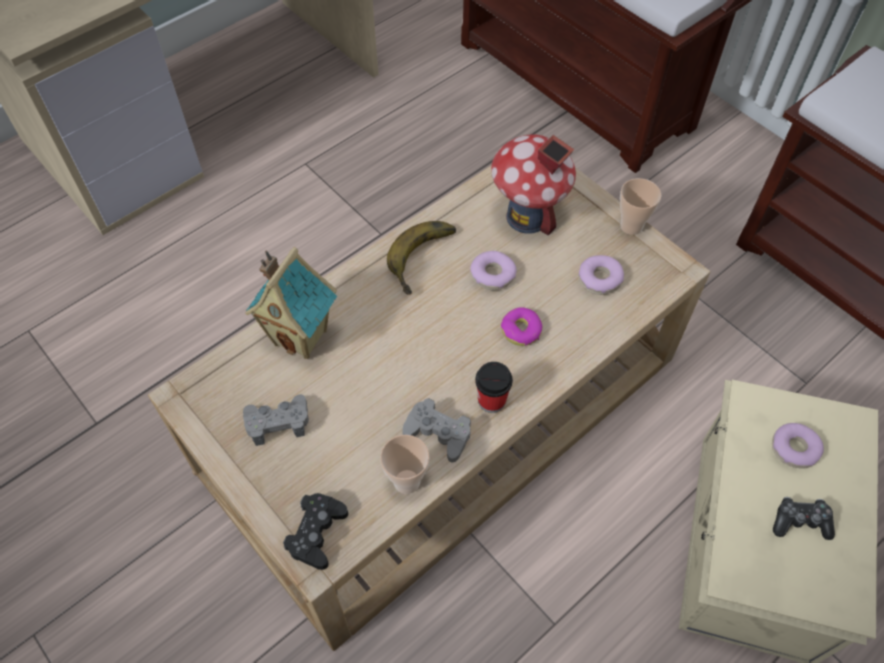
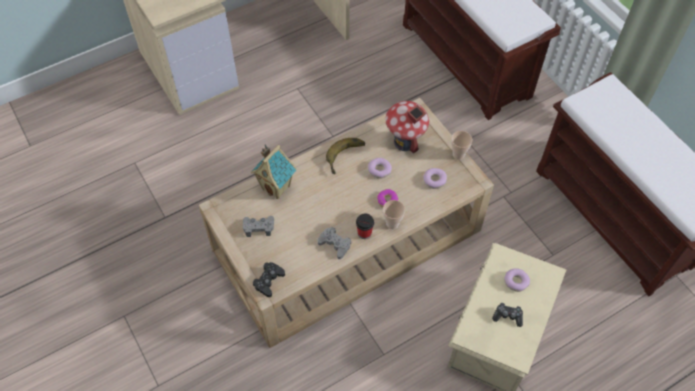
camera: 10 degrees right, 0 degrees up
cup [380,435,429,494] -> cup moved to [383,200,405,229]

